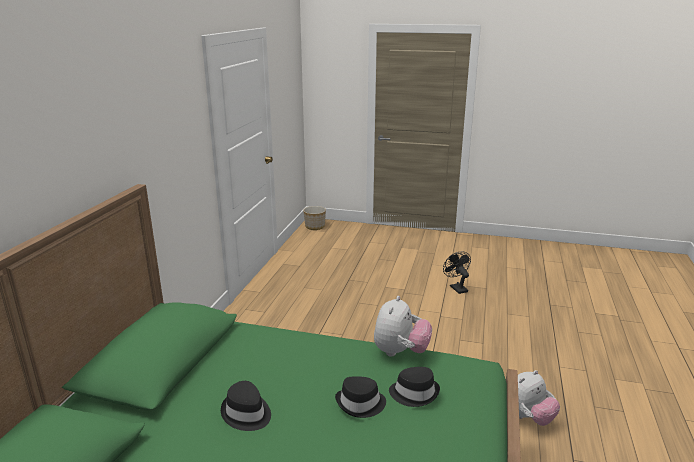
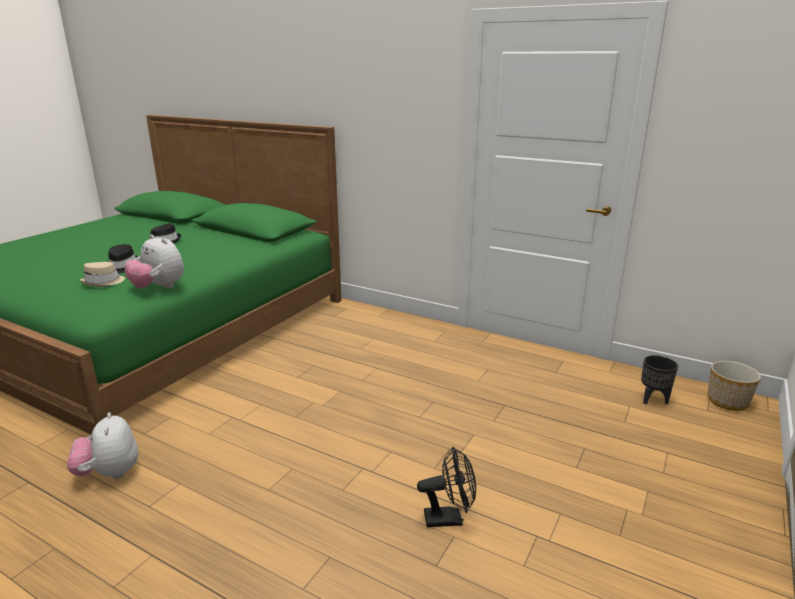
camera: 105 degrees right, 0 degrees up
black hat [389,367,440,407] -> beige hat [80,262,125,287]
none -> black planter [641,355,678,404]

